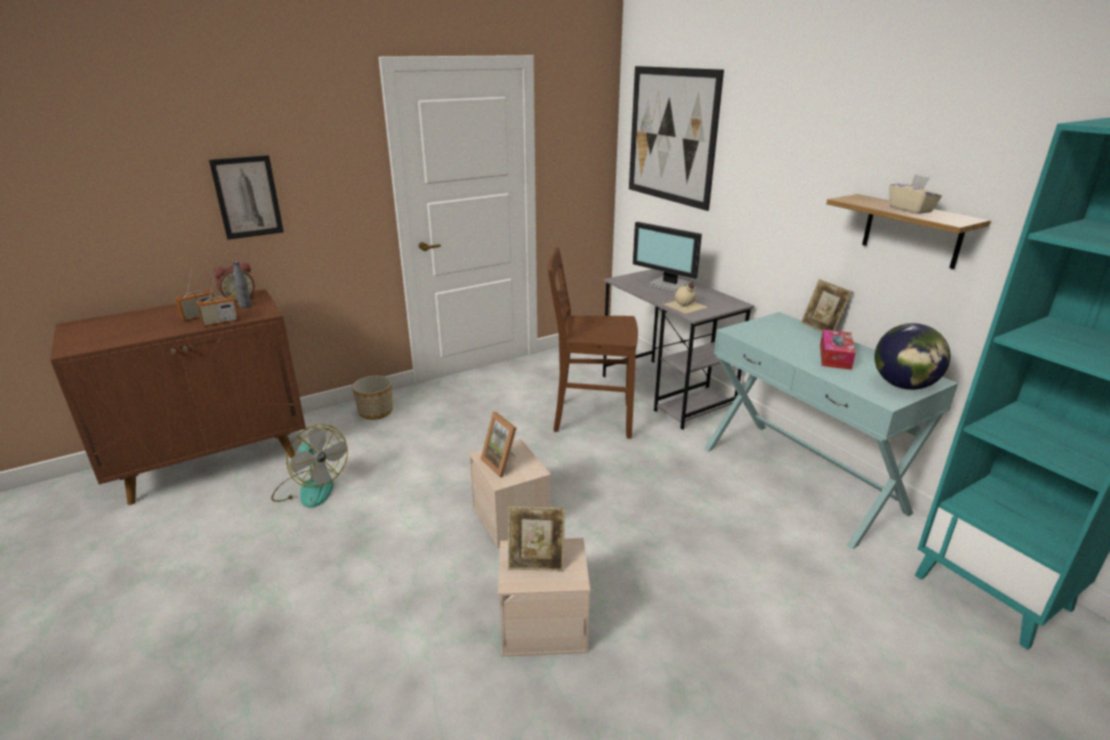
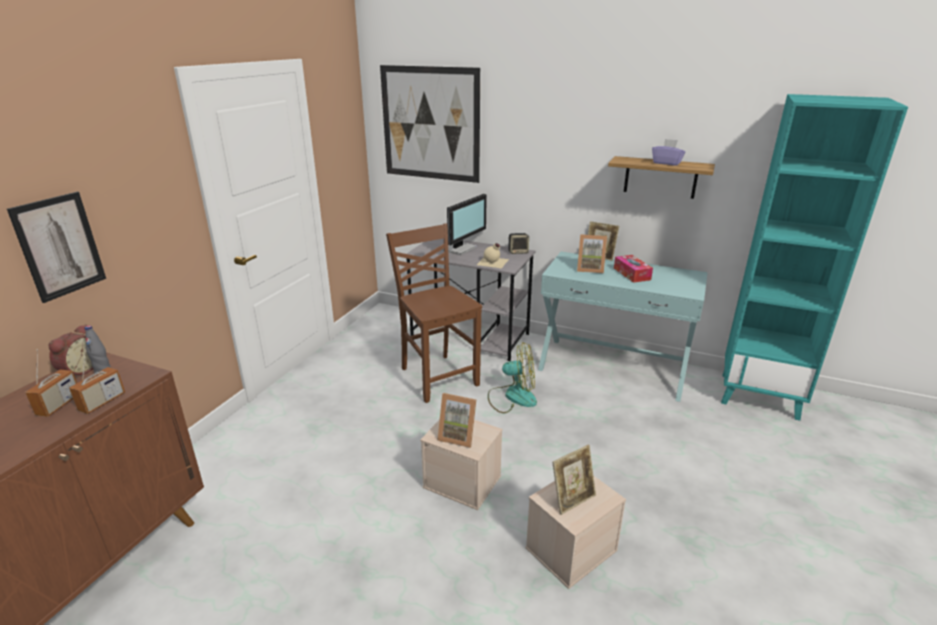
camera: 35 degrees left, 0 degrees up
fan [271,424,348,508] -> fan moved to [488,342,537,413]
planter [352,376,393,420] -> none
brown chair [548,247,638,439] -> brown chair turned 90 degrees clockwise [386,223,482,403]
monitor [633,222,702,292] -> monitor turned 60 degrees counterclockwise [442,194,487,255]
globe [874,323,950,390] -> none
beige tissue box [889,174,942,214] -> purple tissue box [652,139,685,166]
none -> speaker [508,233,529,254]
none -> picture frame [577,234,607,273]

